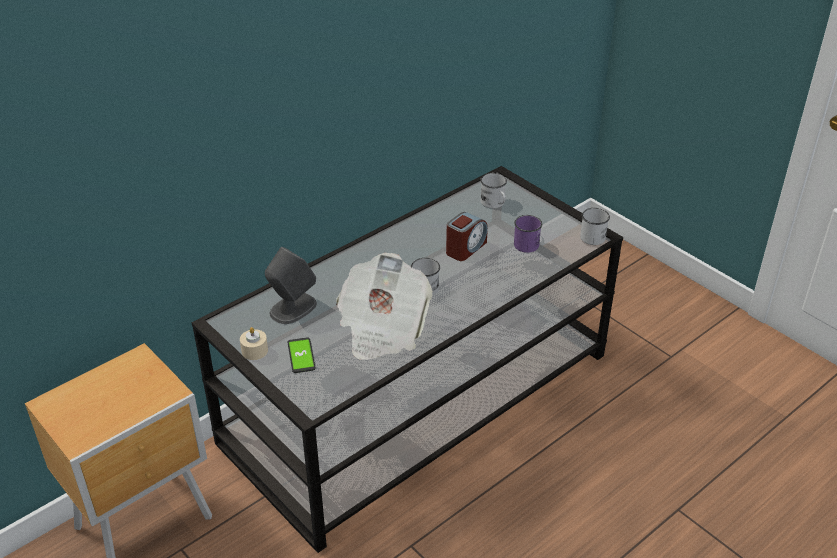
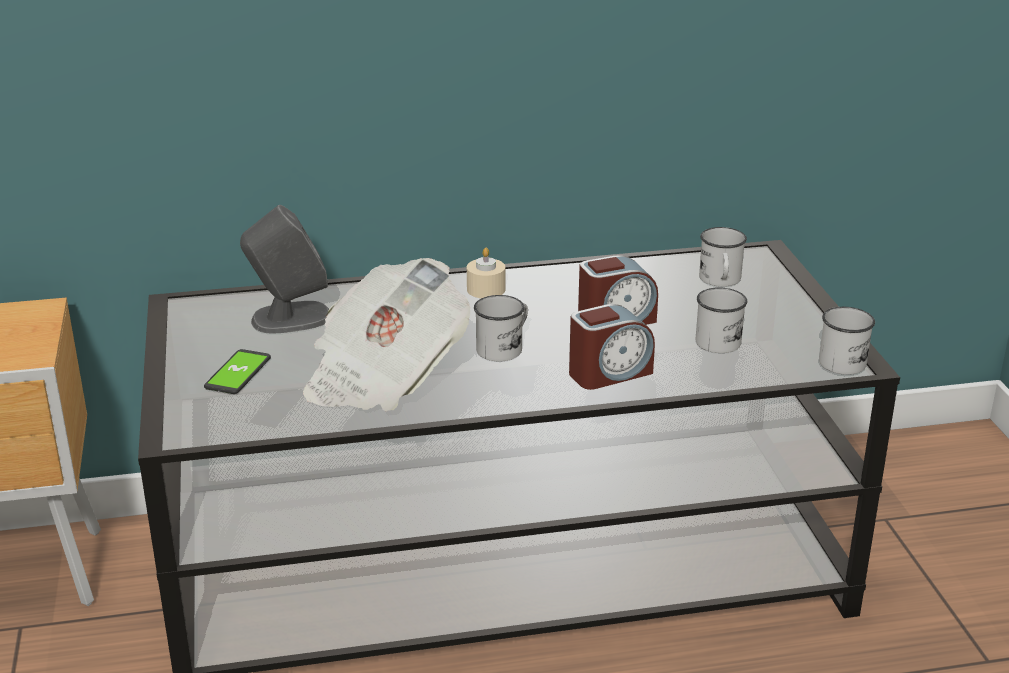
camera: 30 degrees right, 10 degrees down
beige candle [240,327,268,360] -> beige candle moved to [467,248,505,298]
purple mug [514,215,542,253] -> white mug [696,287,747,353]
none -> alarm clock [569,304,655,390]

